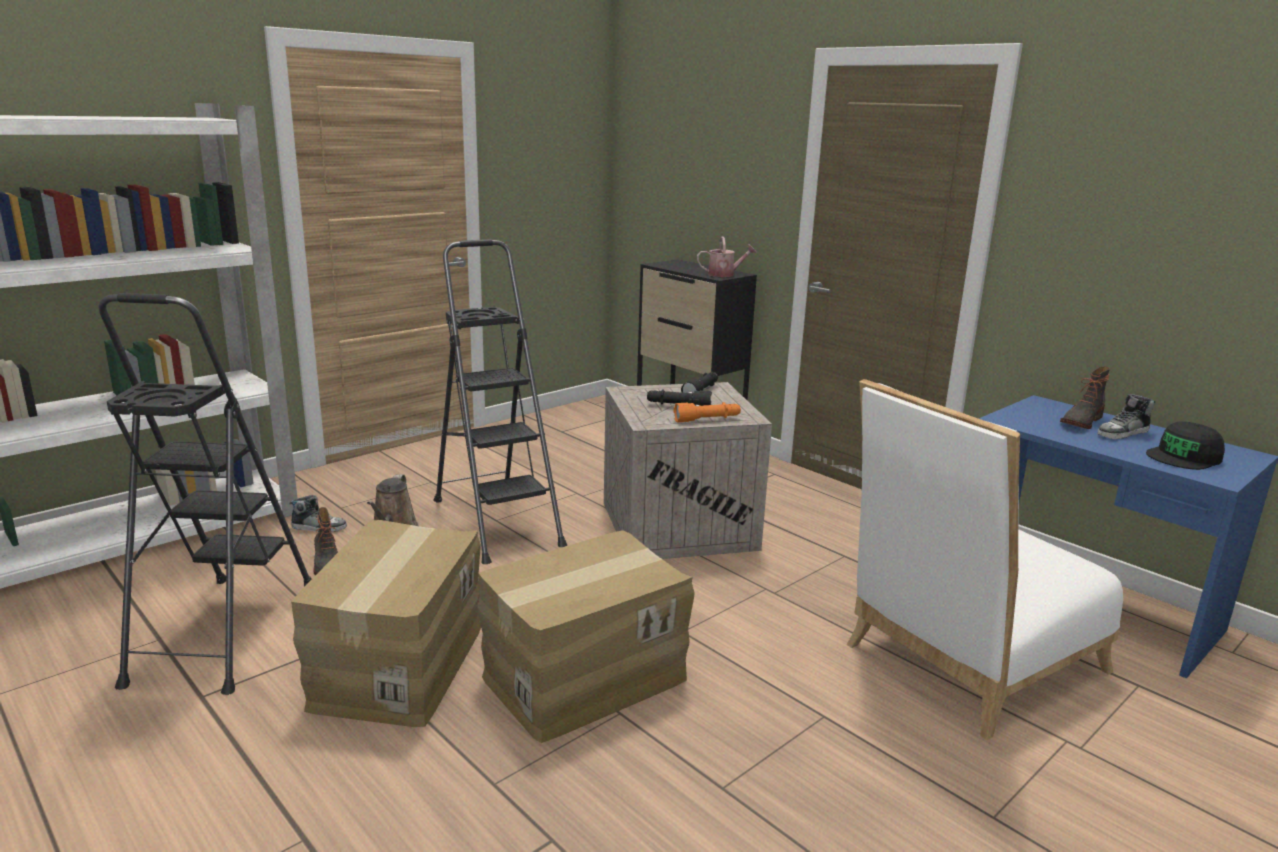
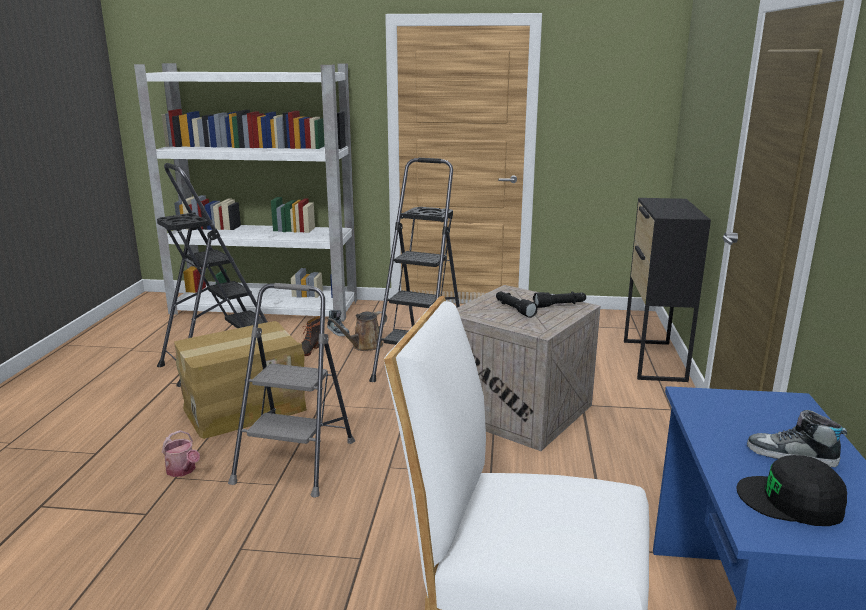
camera: 50 degrees right, 0 degrees up
cardboard box [477,530,695,743] -> grey step ladder [228,283,355,497]
orange flashlight [674,402,741,422] -> none
watering can [697,237,757,277] -> watering can moved to [162,430,200,477]
boot [1060,366,1110,429] -> none

